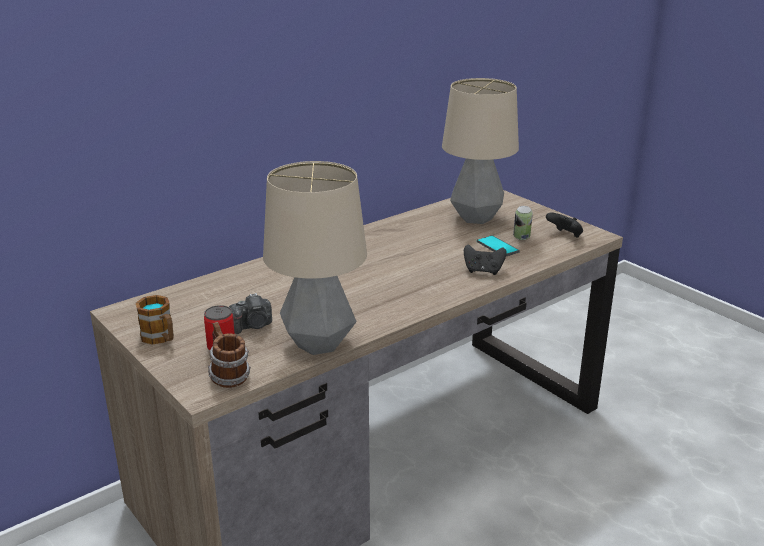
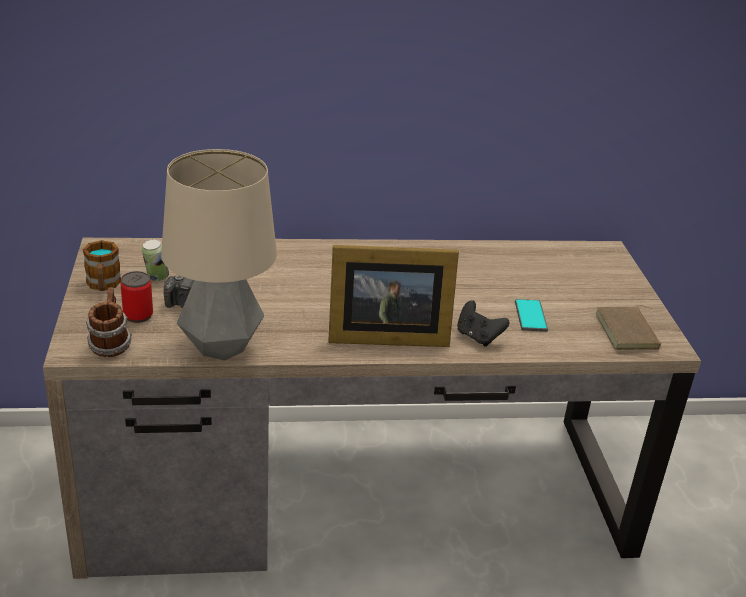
camera: 30 degrees right, 5 degrees up
table lamp [442,78,519,224] -> none
can [513,206,533,240] -> can moved to [142,239,169,282]
black game controller [546,213,583,238] -> brown book [596,305,661,350]
none -> picture frame [328,245,459,347]

